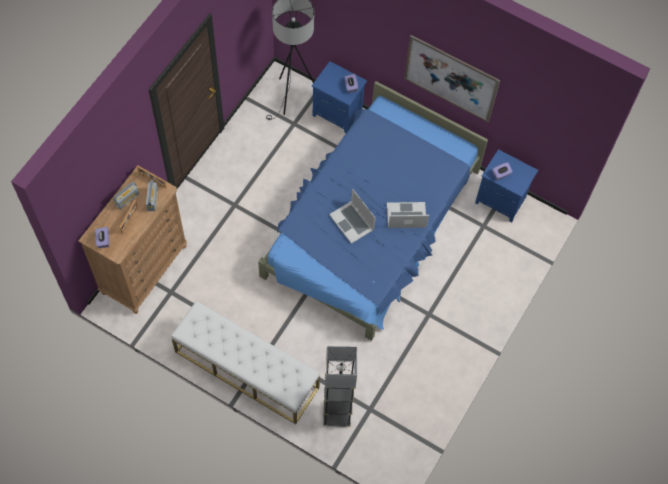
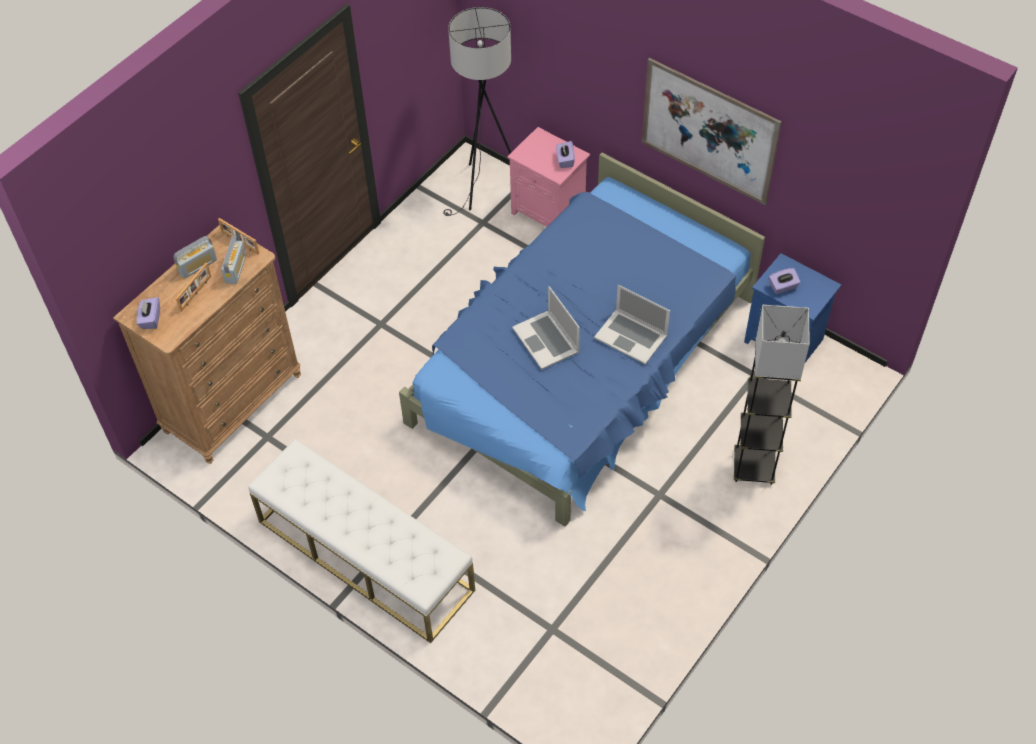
camera: 10 degrees right, 10 degrees down
blue nightstand [312,61,367,134] -> pink nightstand [507,127,590,227]
grey floor lamp [323,346,357,427] -> grey floor lamp moved to [734,305,810,485]
laptop [387,202,429,228] -> laptop turned 150 degrees counterclockwise [594,285,670,365]

